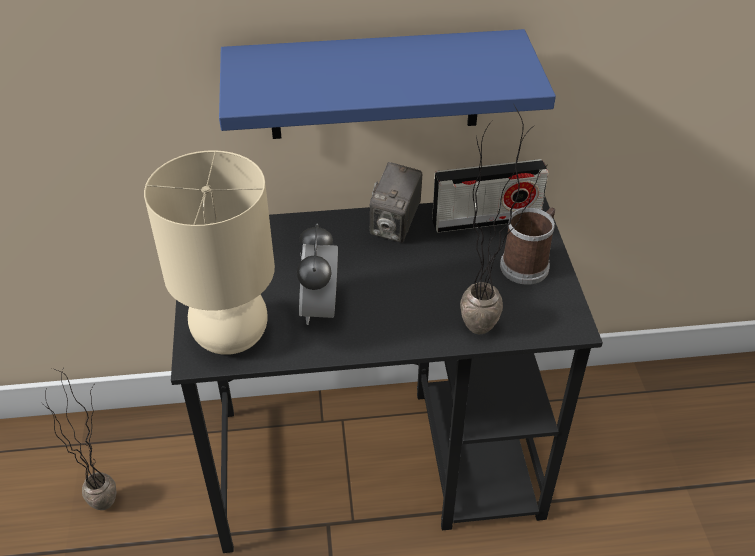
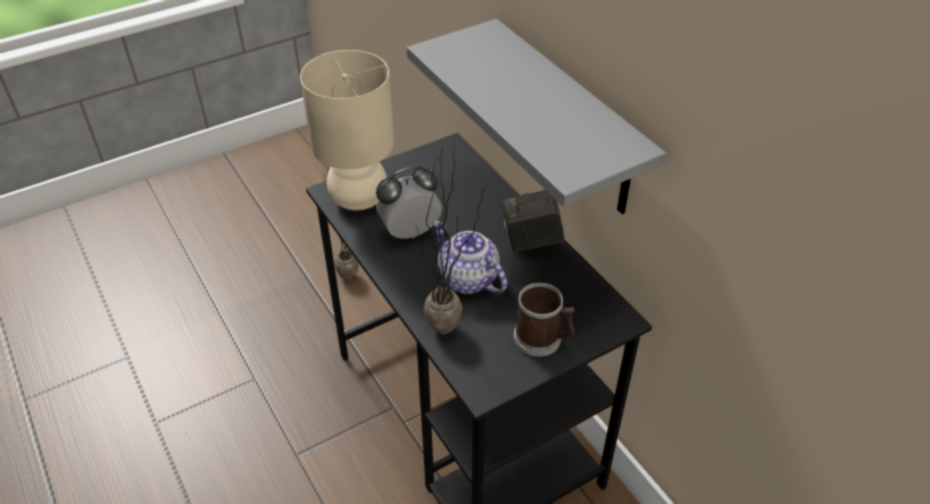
camera: 65 degrees right, 0 degrees up
blue shelf [219,29,556,139] -> grey shelf [407,19,666,214]
radio [432,159,549,233] -> none
none -> teapot [433,221,507,294]

